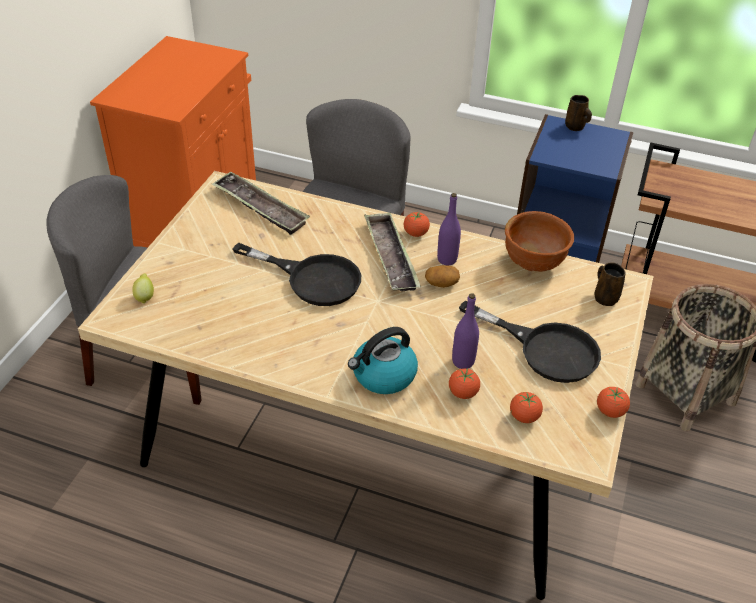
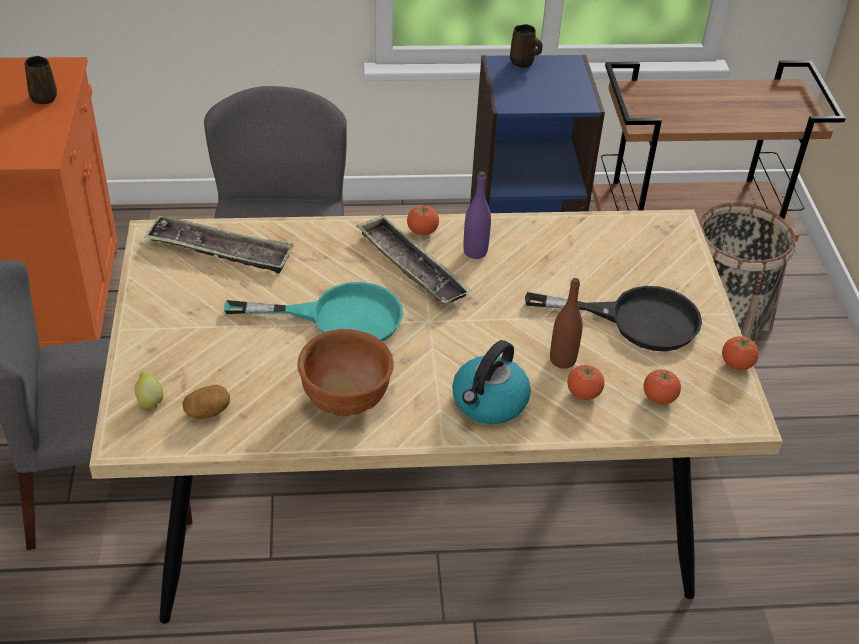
camera: 25 degrees left, 0 degrees up
black frying pan [232,243,361,306] -> turquoise frying pan [224,282,403,342]
potato [425,265,460,288] -> potato moved to [182,385,230,419]
purple bottle [452,293,479,369] -> brown bottle [550,278,583,369]
brown bowl [505,211,574,272] -> brown bowl moved to [297,329,394,416]
brown mug [594,263,626,306] -> brown mug moved to [24,56,57,104]

